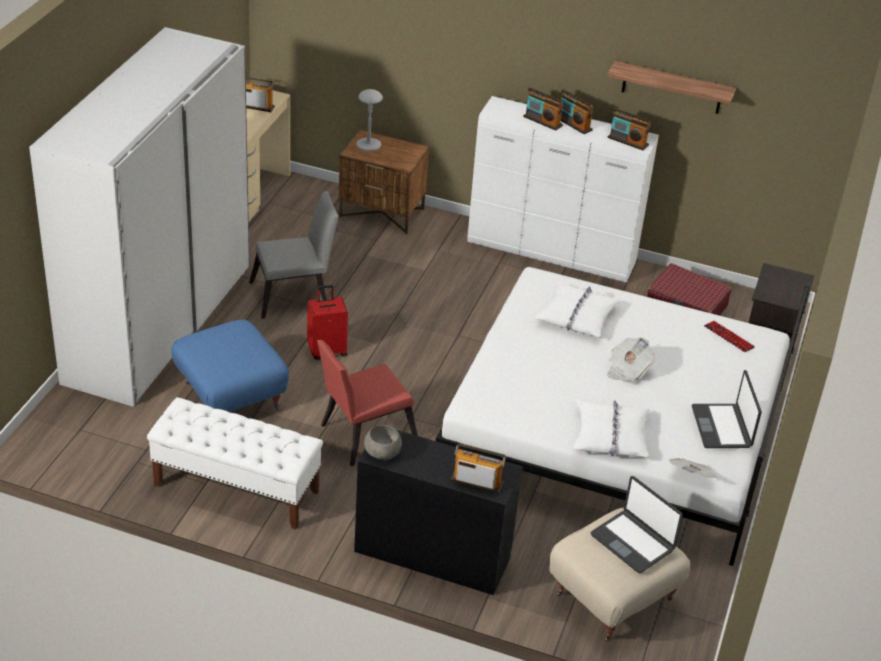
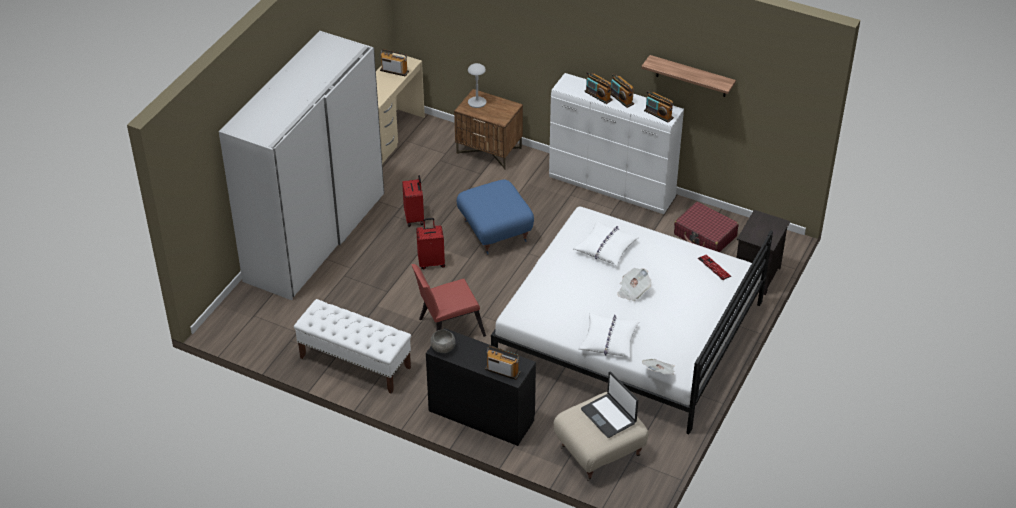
camera: 10 degrees right, 5 degrees up
blue ottoman [171,320,289,412] -> blue ottoman moved to [457,180,534,254]
grey chair [249,191,339,319] -> red suitcase [402,175,424,227]
laptop [692,370,762,448] -> none

